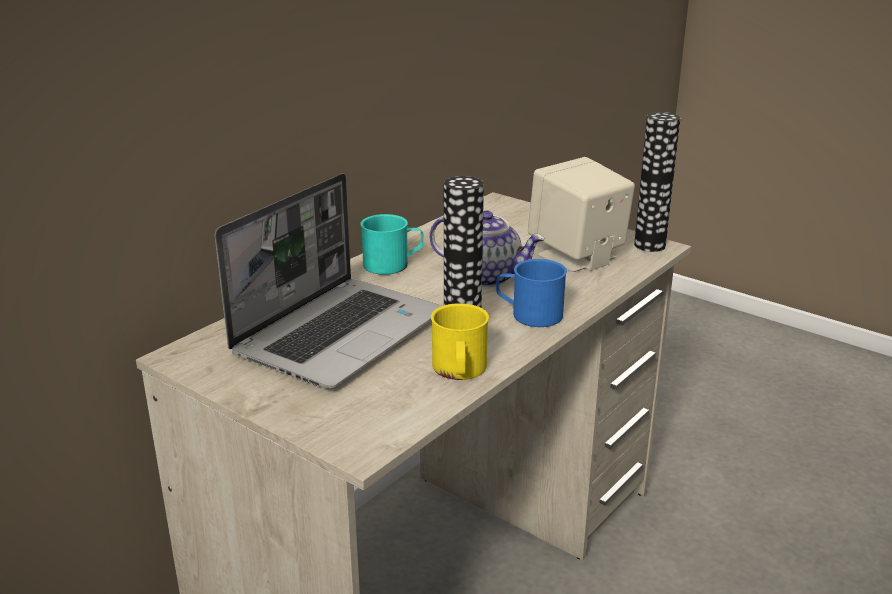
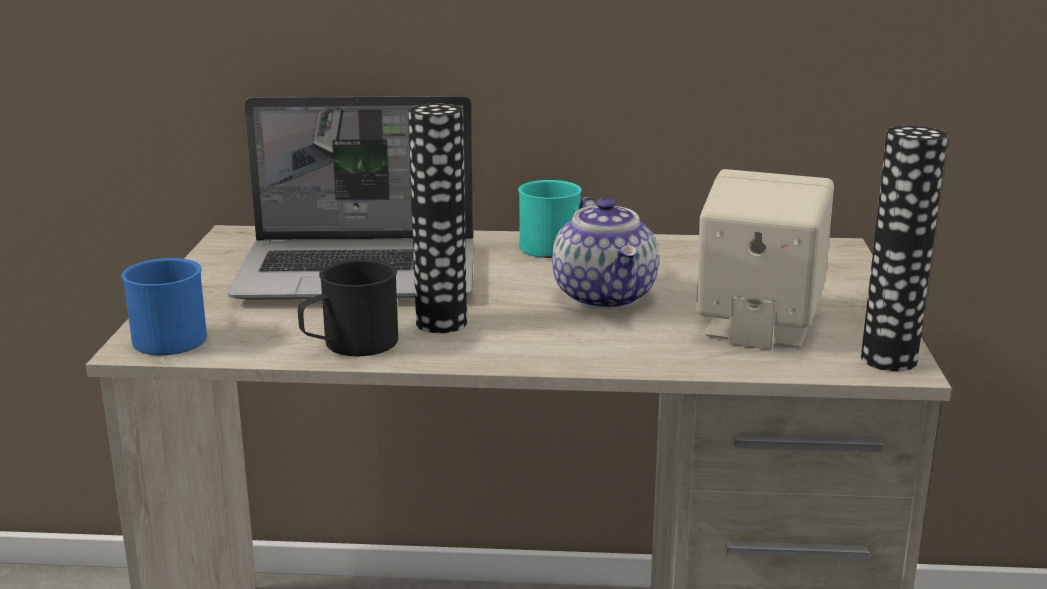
camera: 55 degrees right, 5 degrees down
yellow mug [431,303,489,380] -> black mug [298,259,398,356]
blue mug [496,259,567,327] -> blue mug moved to [122,258,207,355]

